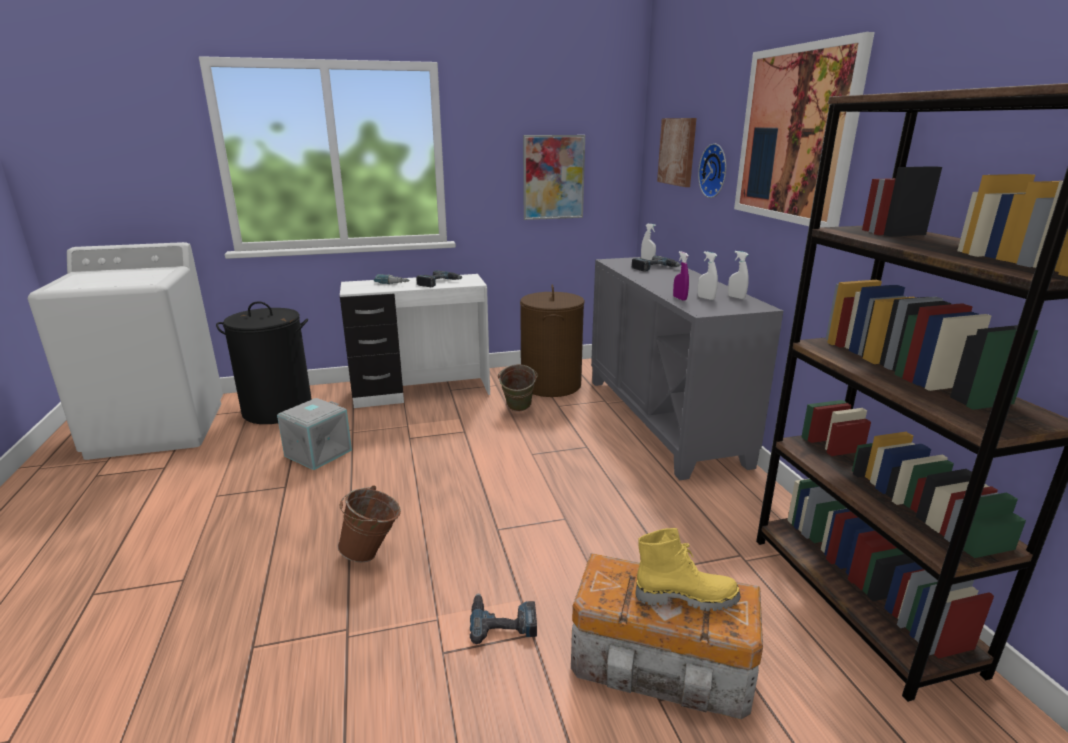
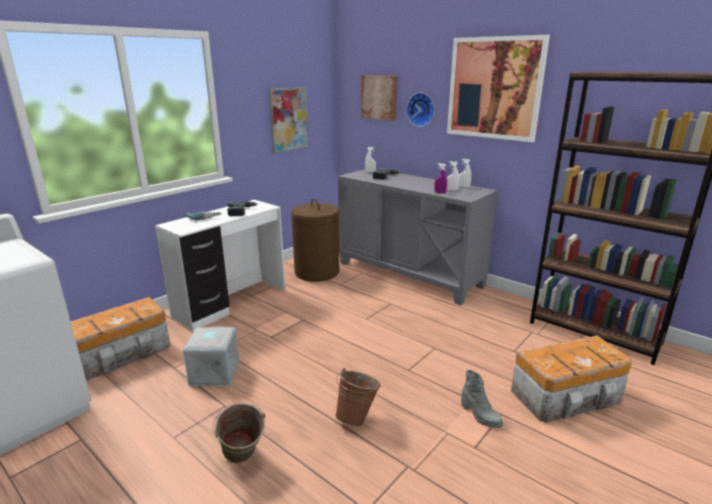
camera: 35 degrees left, 0 degrees up
black laundry basket [216,301,312,424] -> storage box [71,297,170,381]
power drill [470,593,537,644] -> grey boot [461,370,503,428]
green bucket [498,364,537,411] -> green bucket moved to [213,403,265,463]
yellow boot [636,528,740,611] -> none

